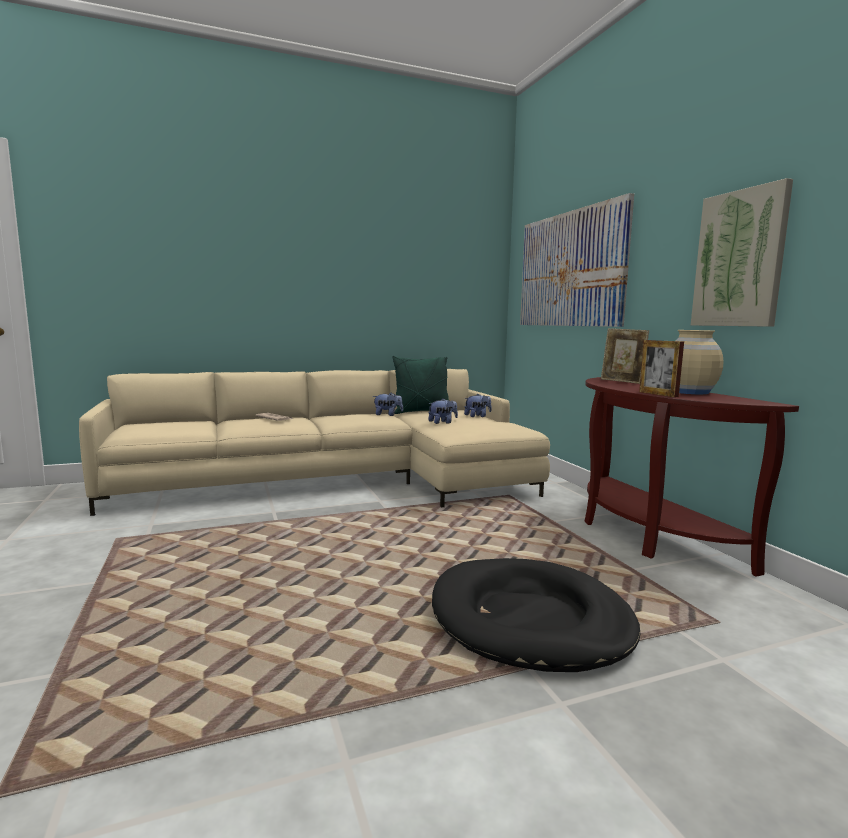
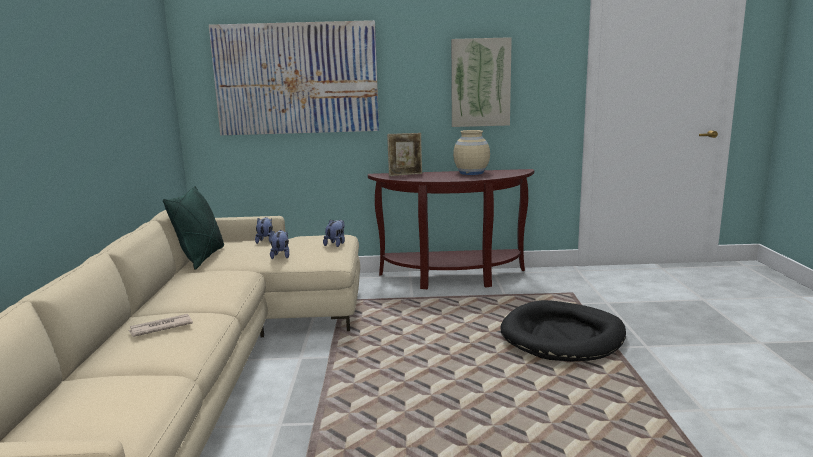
camera: 70 degrees left, 5 degrees up
plush toy [373,393,403,416] -> plush toy moved to [323,219,345,247]
picture frame [639,340,684,397] -> none

